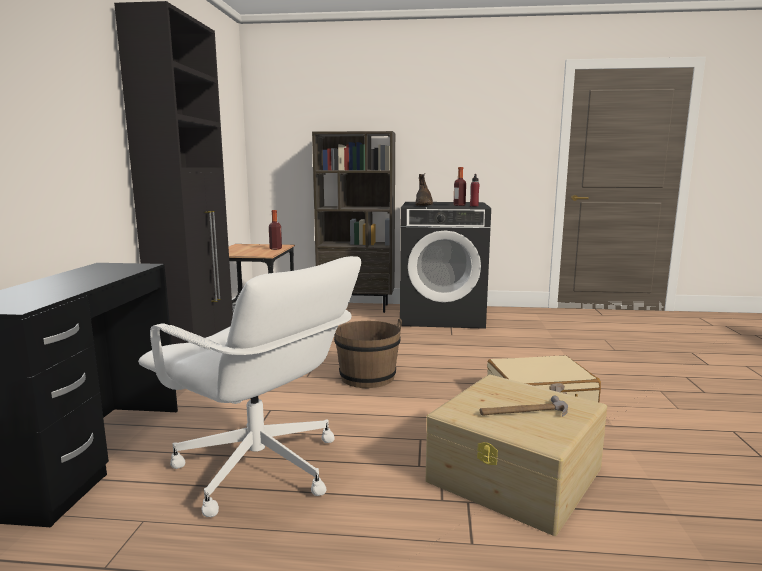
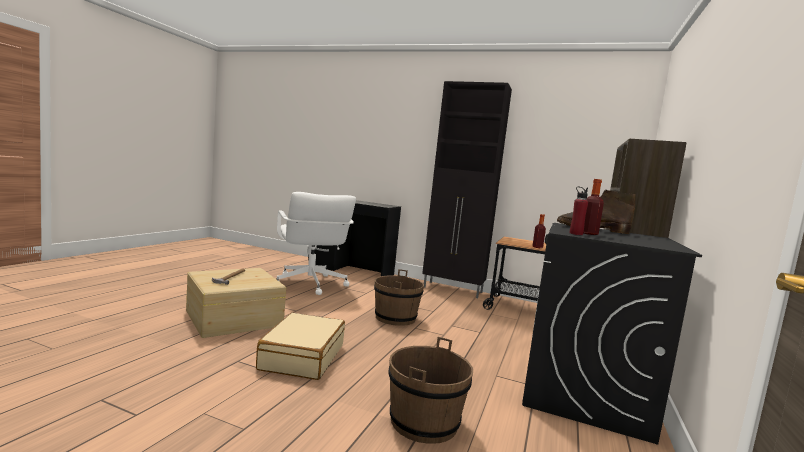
camera: 105 degrees right, 5 degrees down
white office chair [138,256,361,517] -> white office chair turned 75 degrees counterclockwise [277,192,356,295]
none -> brown bucket [388,337,473,444]

